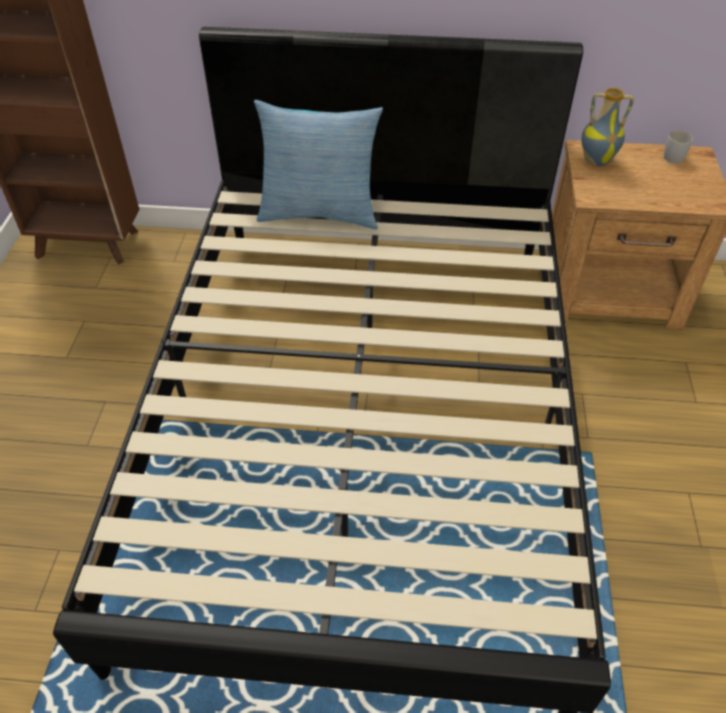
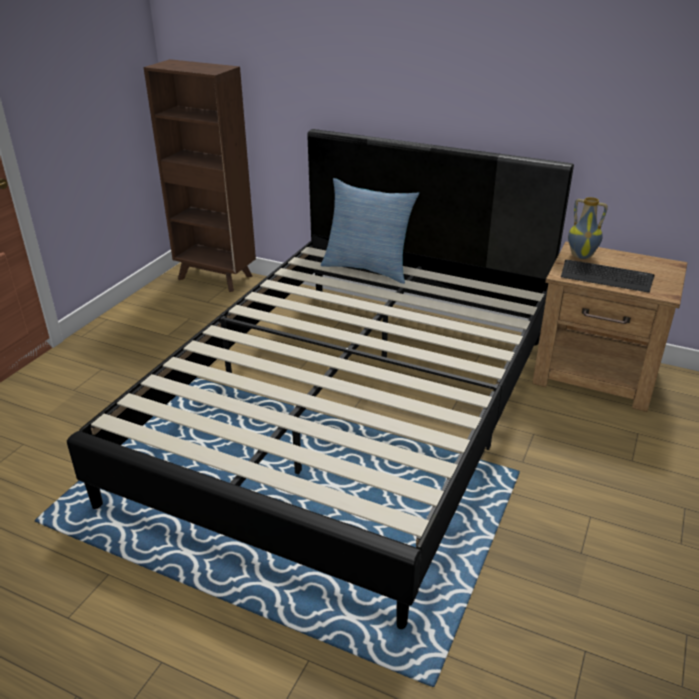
camera: 20 degrees right, 15 degrees down
white mug [664,130,693,164] -> none
none -> keyboard [561,260,655,293]

